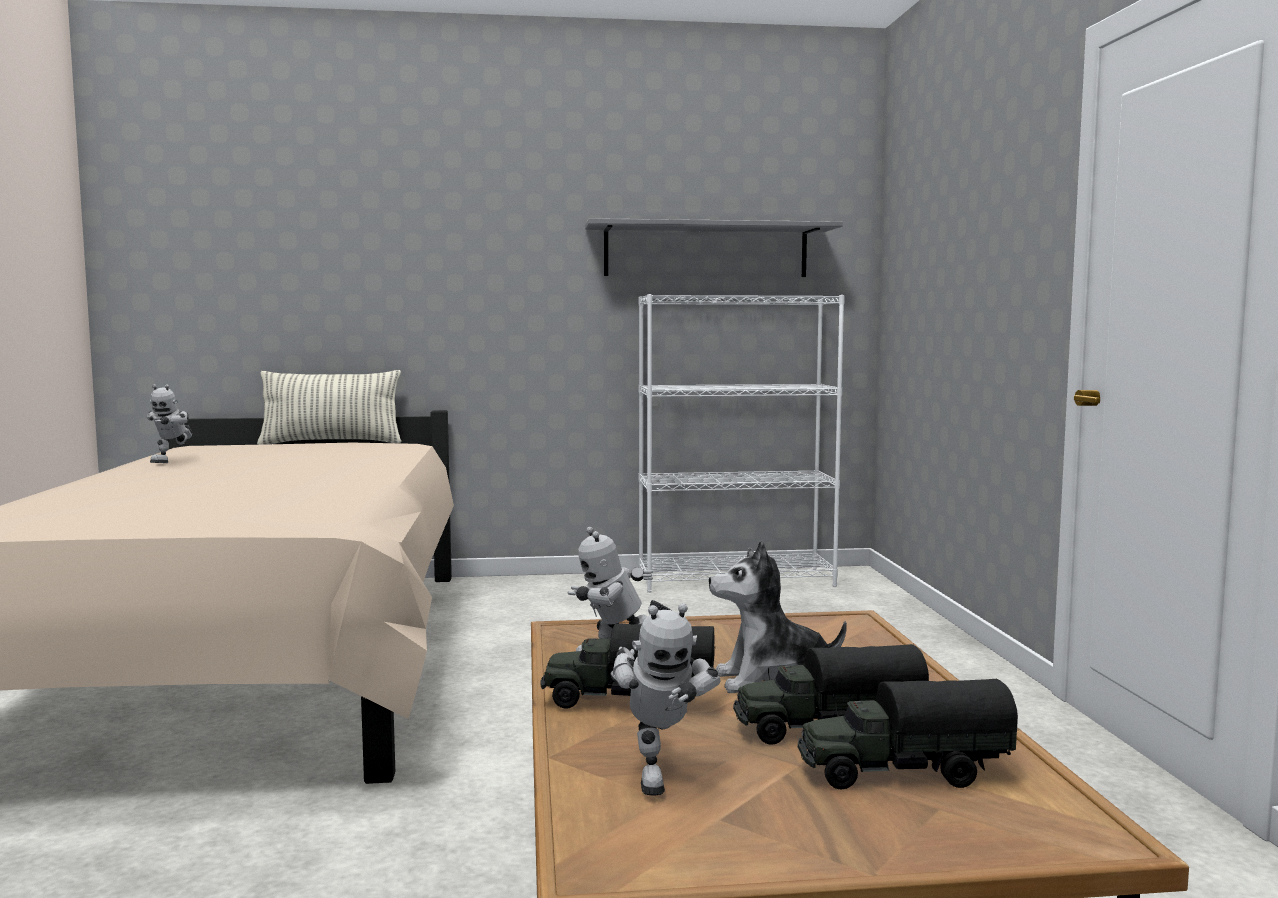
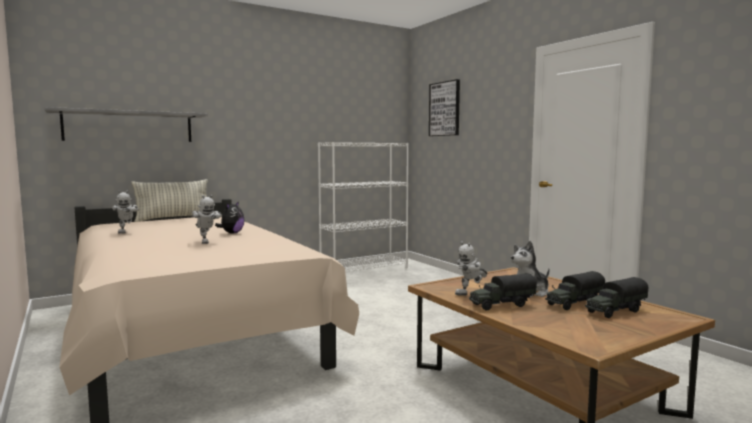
camera: 25 degrees left, 0 degrees up
grey shelf [585,218,843,277] -> grey shelf moved to [44,107,208,142]
toy robot [610,603,721,796] -> toy robot moved to [192,195,222,244]
none -> plush toy [215,201,245,234]
none -> picture [429,79,460,136]

